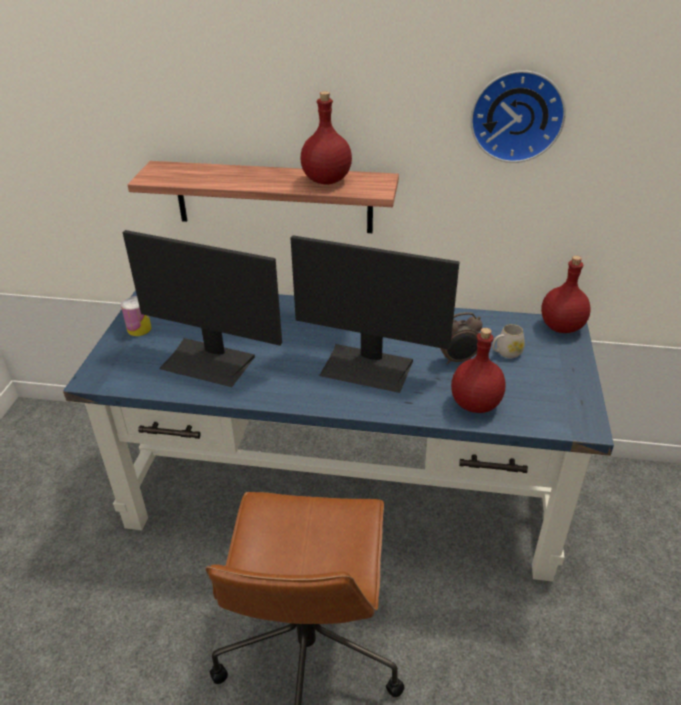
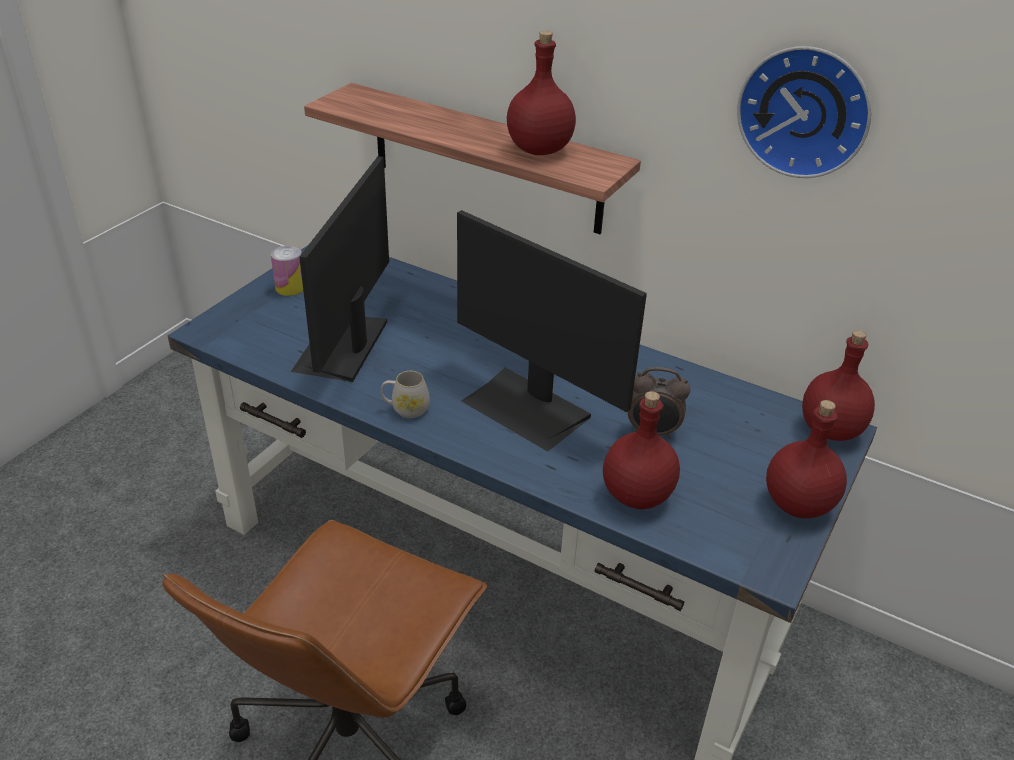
camera: 20 degrees right, 0 degrees up
monitor [122,230,282,387] -> monitor turned 60 degrees clockwise [291,156,389,382]
white mug [492,324,525,358] -> white mug moved to [381,371,430,418]
none -> red bottle [766,400,847,518]

